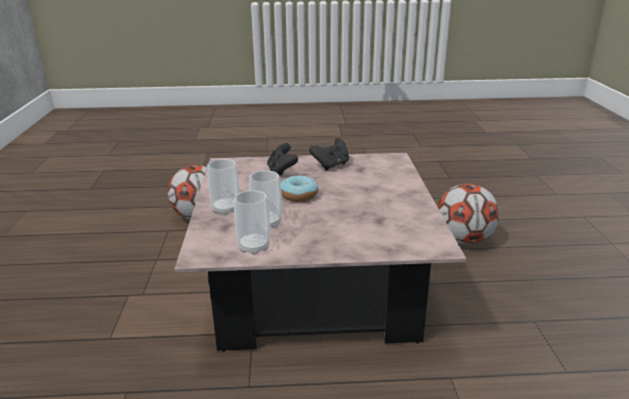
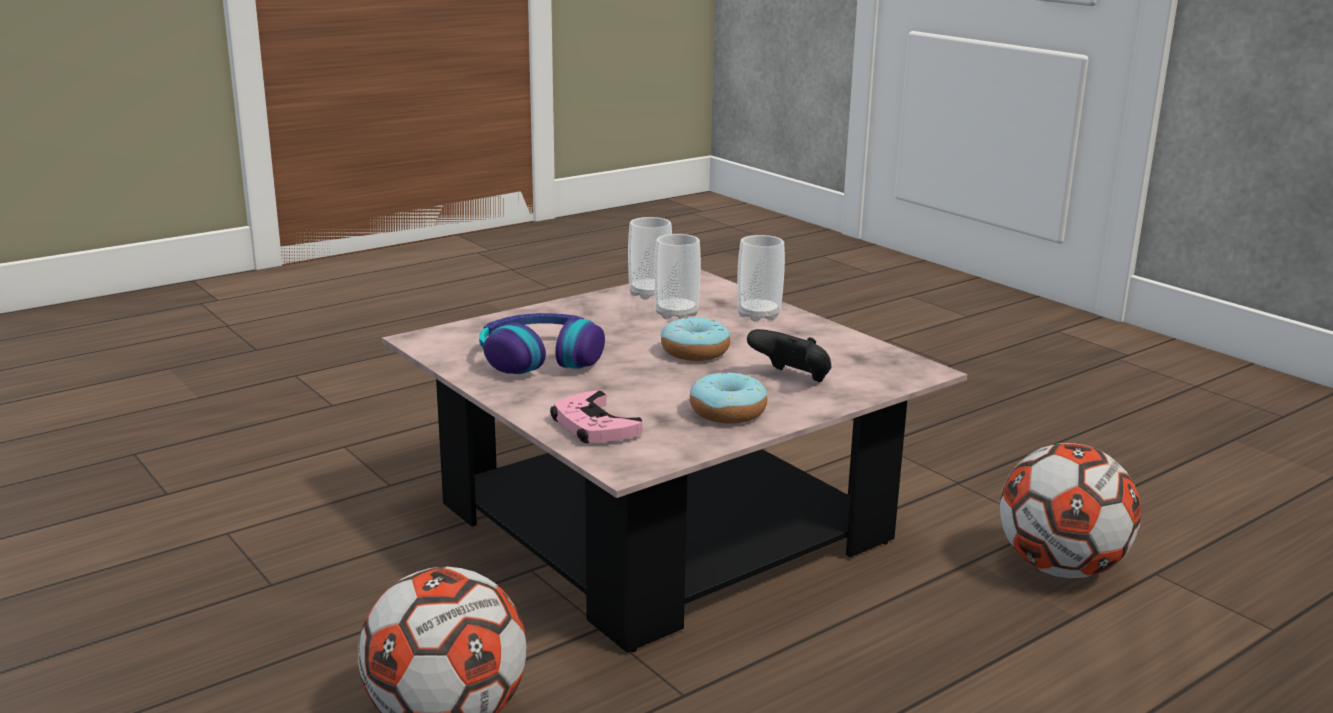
camera: 145 degrees right, 5 degrees down
black game controller [309,138,349,170] -> donut [690,372,767,424]
none -> headphones [479,313,605,374]
none -> pink game controller [550,390,642,443]

